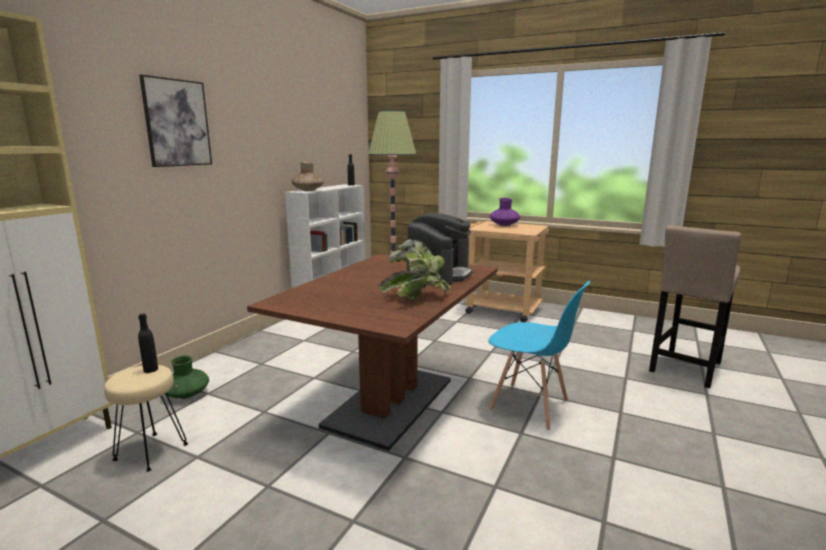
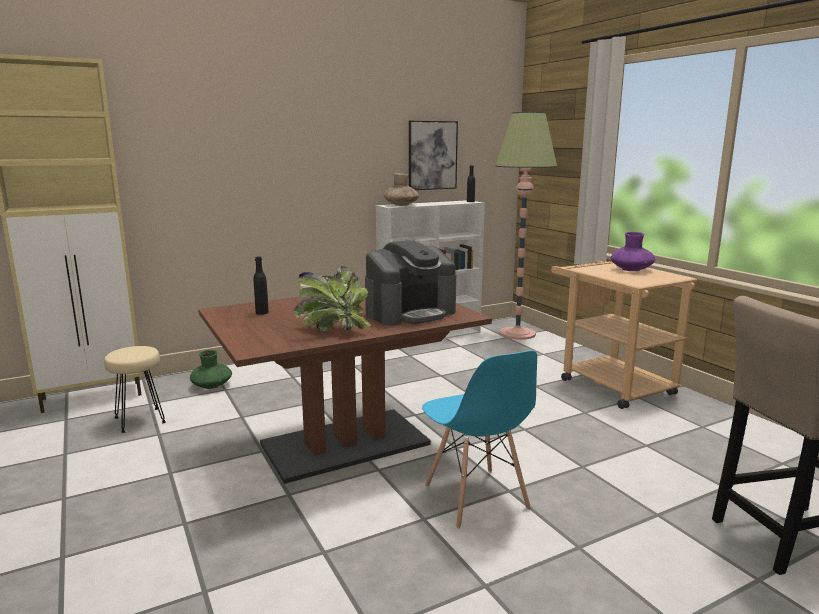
camera: 35 degrees right, 0 degrees up
black bottle [138,314,158,373] -> black bottle moved to [253,256,269,315]
picture [139,75,212,167] -> picture moved to [409,121,458,190]

